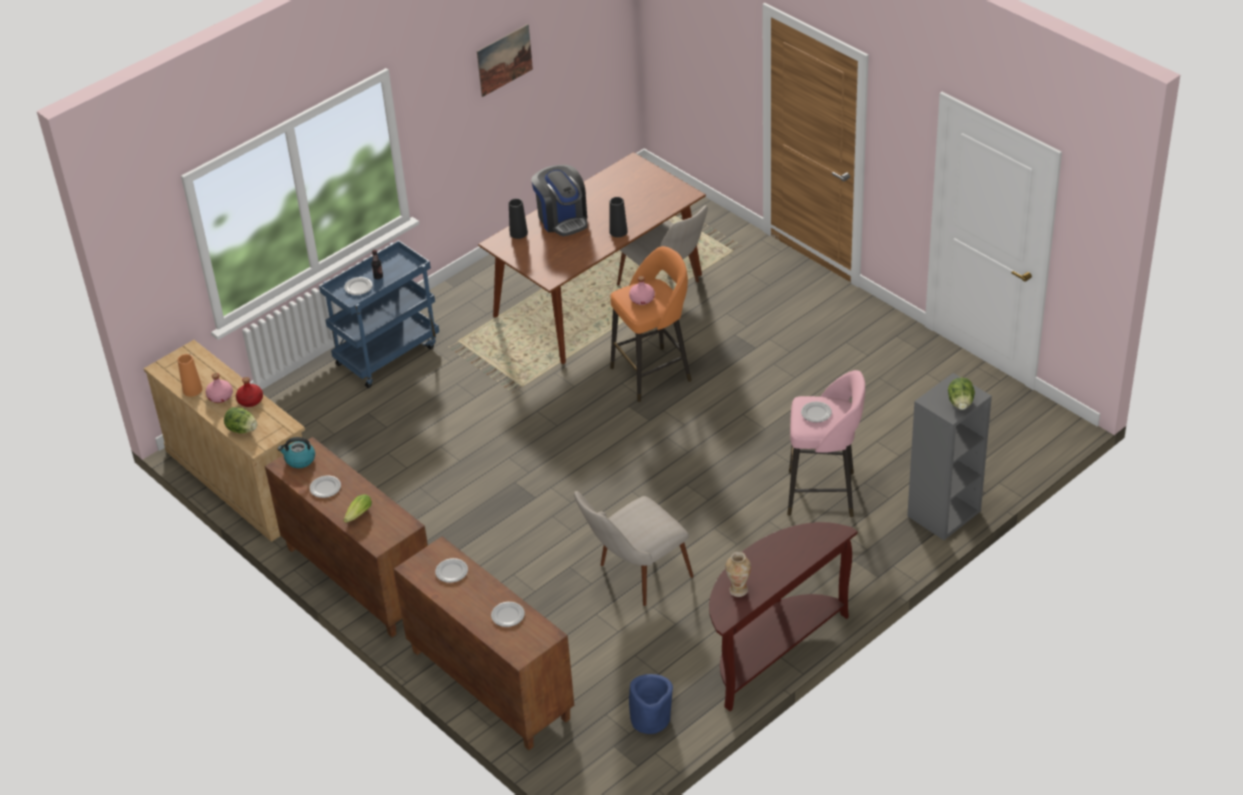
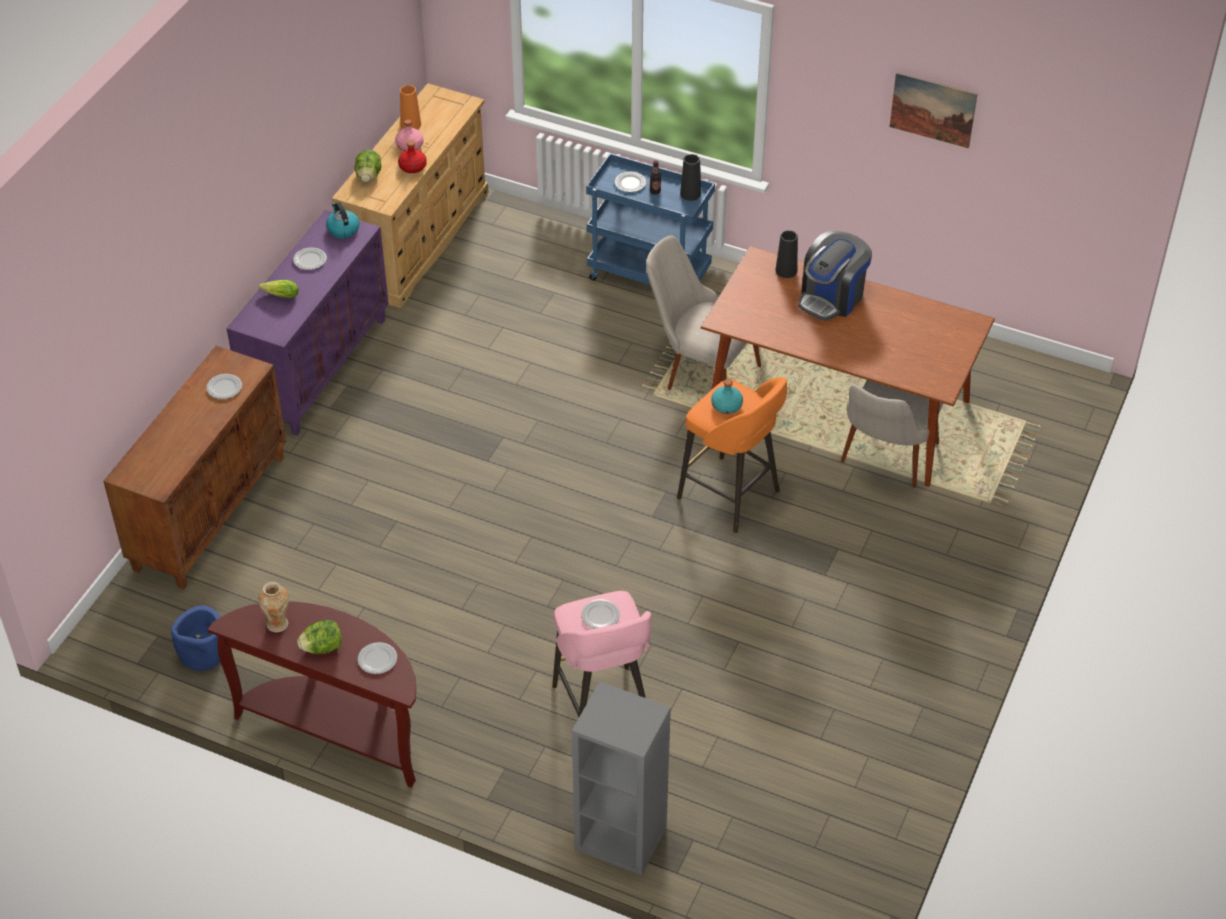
camera: 65 degrees right, 5 degrees up
brown cabinet [265,437,428,637] -> purple cabinet [227,210,389,436]
plate [491,602,525,627] -> plate moved to [358,642,397,674]
beige chair [574,491,694,606] -> beige chair moved to [646,236,761,390]
black vase [609,197,628,237] -> black vase moved to [680,154,701,201]
pink bottle [629,276,655,305] -> turquoise bottle [711,379,743,414]
lettuce [948,378,975,410] -> lettuce moved to [297,620,342,654]

